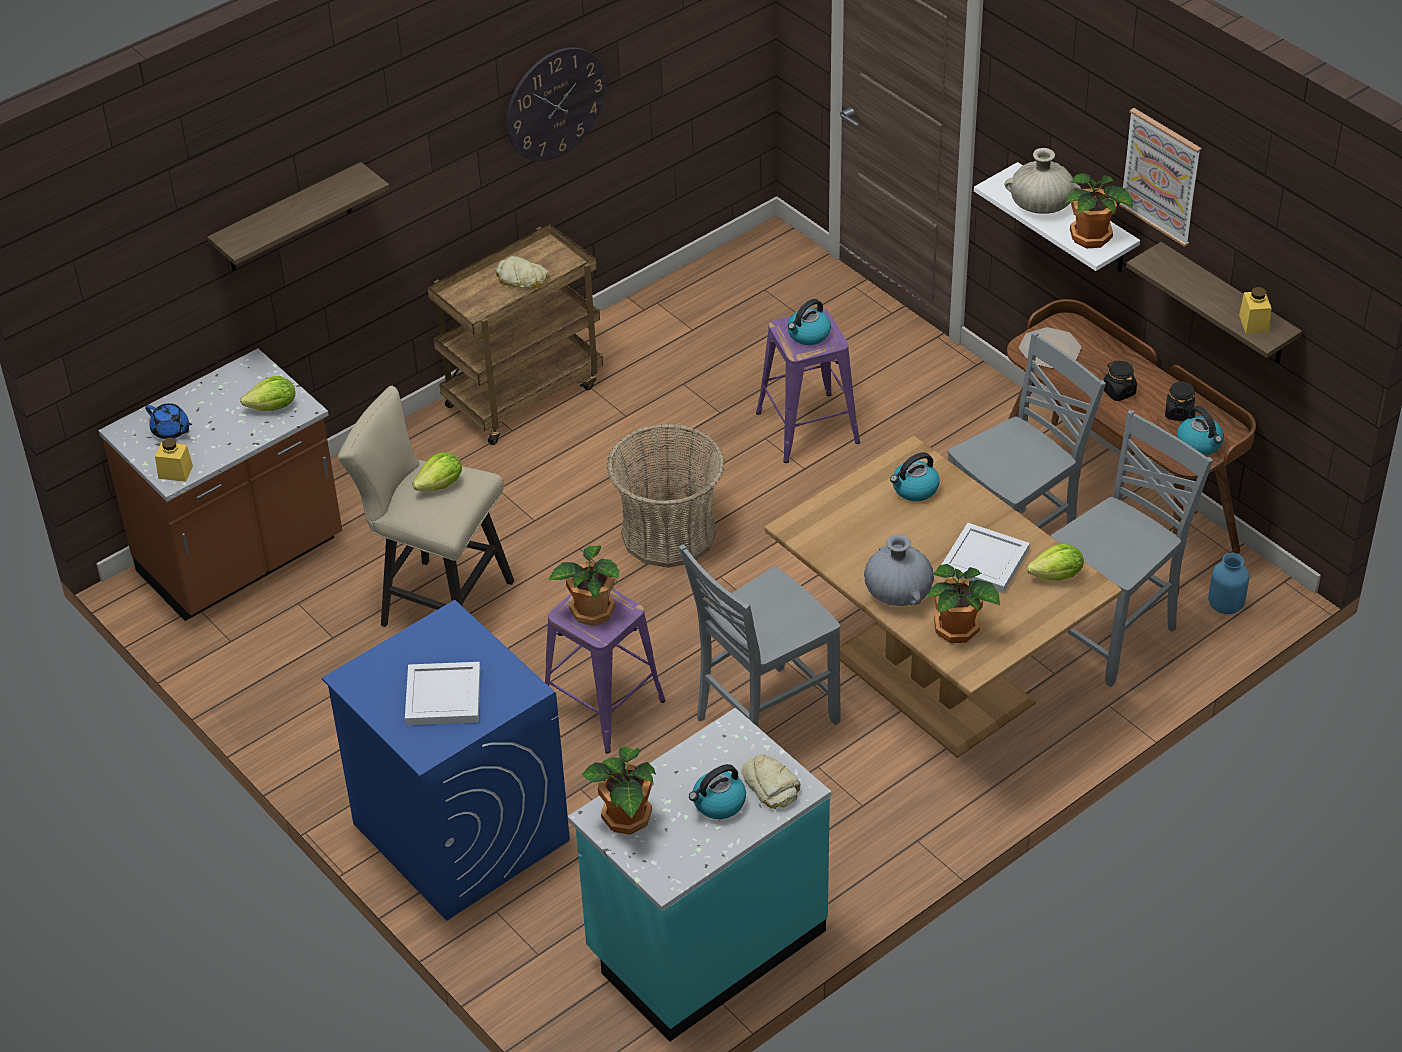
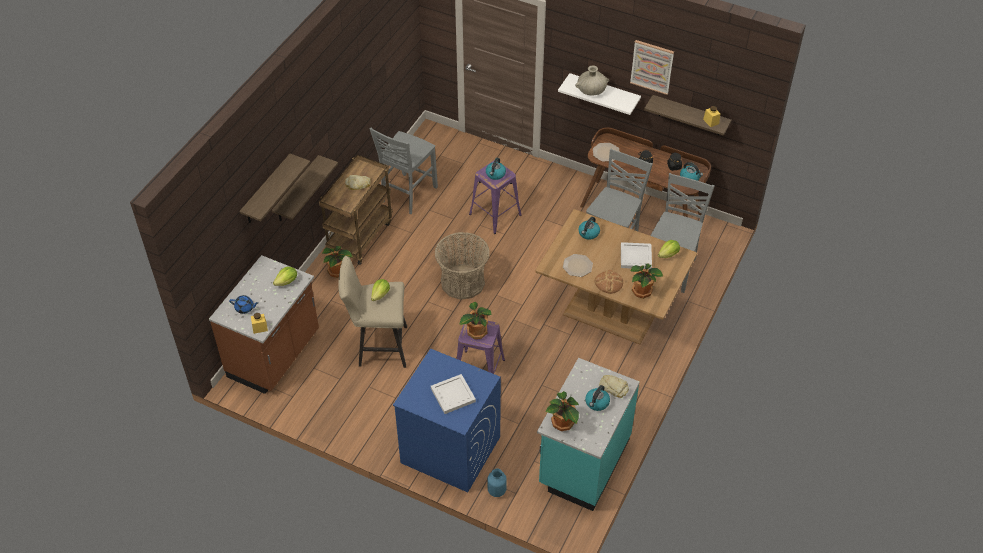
camera: 25 degrees left, 5 degrees up
wall clock [506,47,606,161] -> none
grey chair [679,544,840,727] -> grey chair moved to [370,128,438,214]
grey vase [864,534,934,606] -> bread [595,270,623,294]
potted plant [1065,173,1133,248] -> potted plant moved to [323,246,353,278]
blue vase [1208,553,1250,614] -> blue vase moved to [487,469,507,497]
none -> shelf [272,155,338,222]
none -> plate [563,254,593,277]

